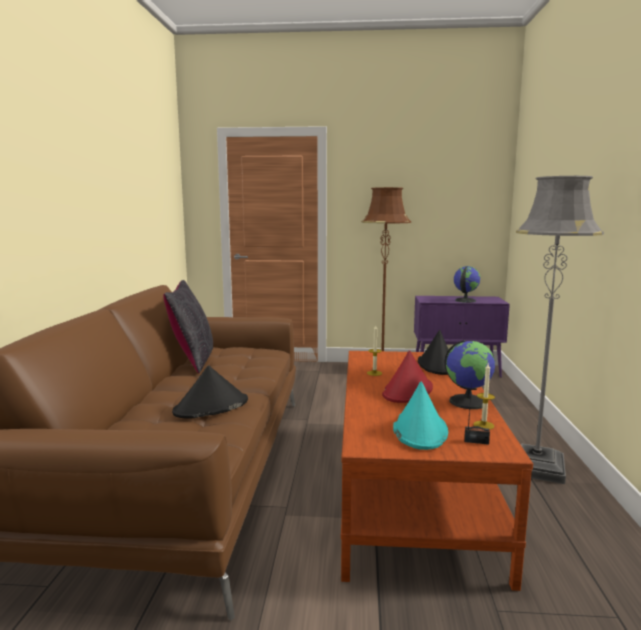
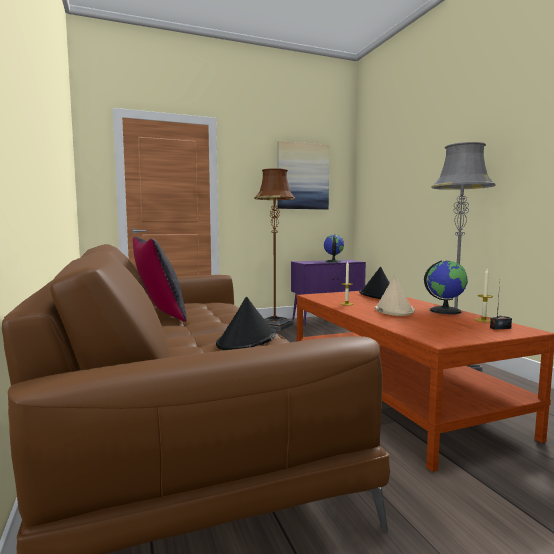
camera: 25 degrees left, 5 degrees down
red hat [382,350,433,403] -> beige hat [375,275,415,316]
turquoise hat [393,382,448,450] -> none
none -> picture [277,141,330,210]

